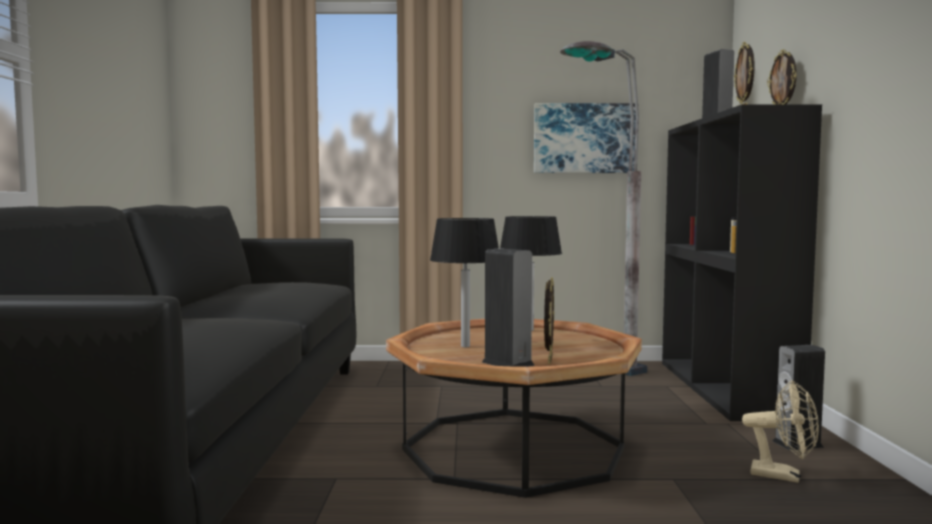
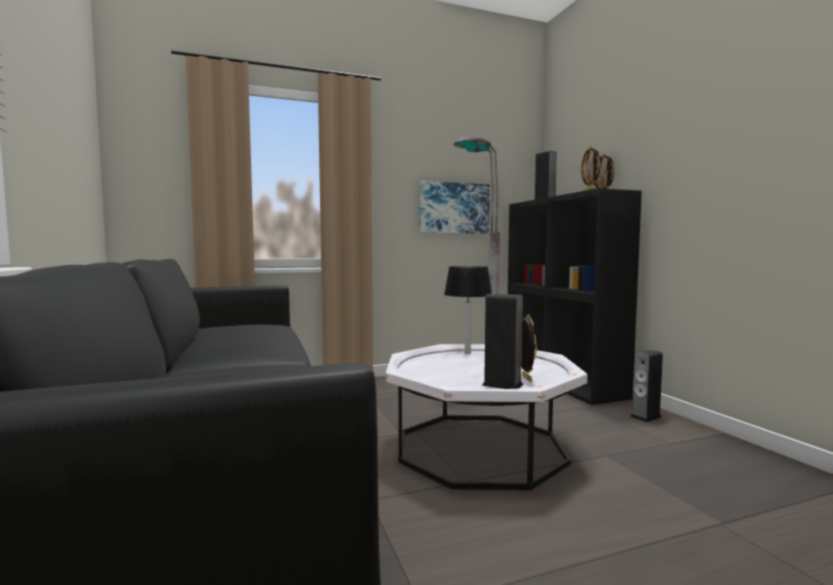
camera: 20 degrees left, 0 degrees up
brown coffee table [386,319,642,498] -> white coffee table [385,344,588,490]
black table lamp [430,218,499,347] -> none
beige fan [742,380,819,483] -> none

